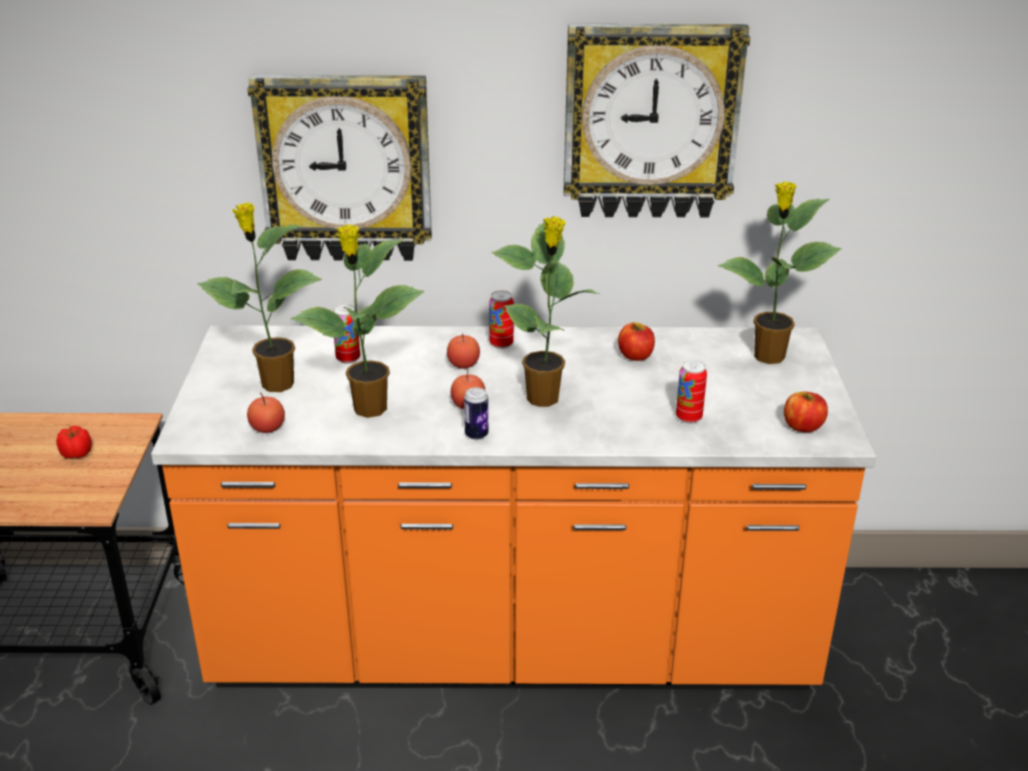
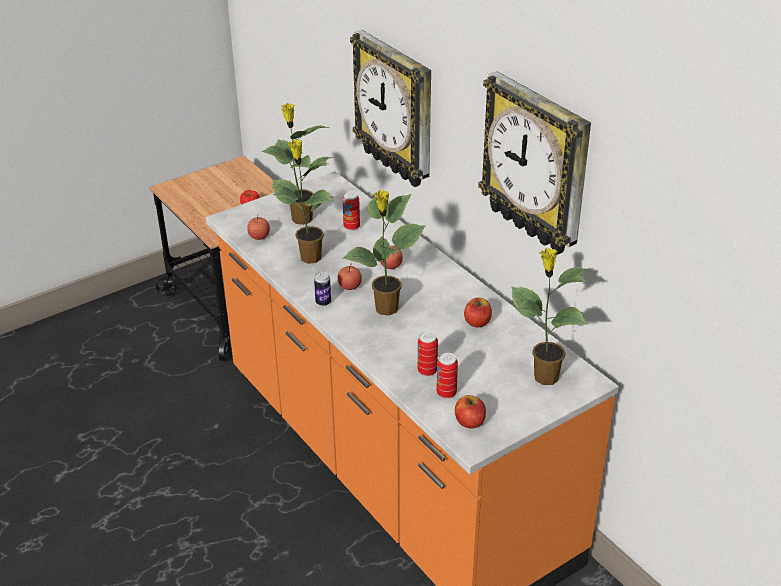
camera: 55 degrees right, 5 degrees up
can [489,290,514,349] -> can moved to [436,353,458,399]

